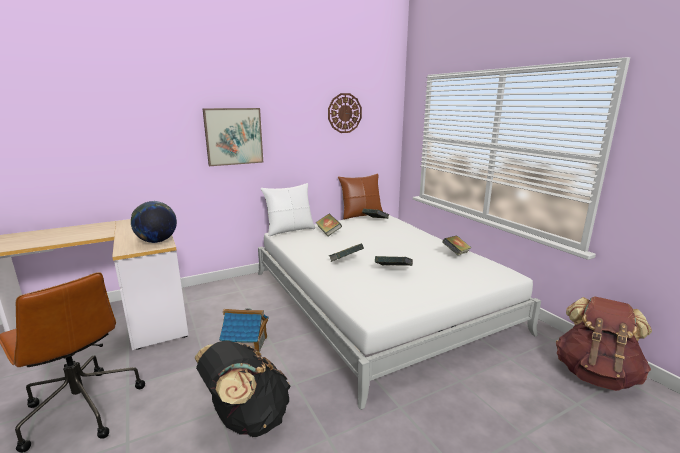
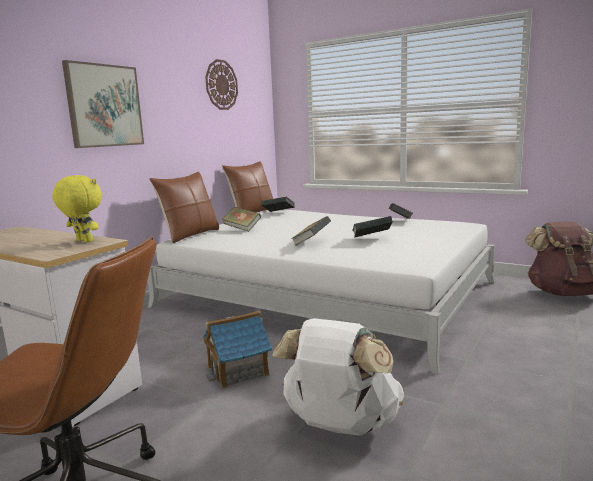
camera: 30 degrees left, 5 degrees down
globe [131,201,177,243] -> yellow plush toy [52,175,101,242]
black backpack [195,341,291,437] -> white backpack [272,318,404,436]
white pillow [261,183,315,236] -> brown pillow [149,171,219,243]

